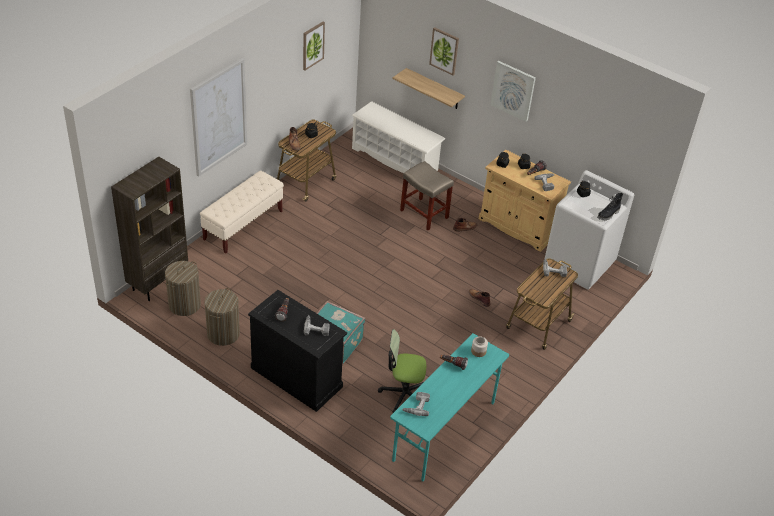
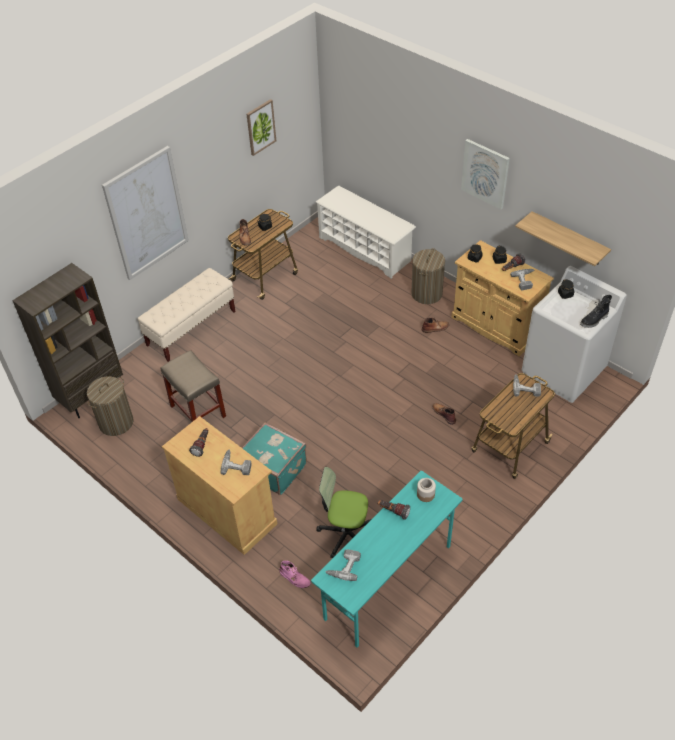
camera: 10 degrees right, 5 degrees up
laundry basket [204,288,240,346] -> laundry basket moved to [411,248,445,304]
black cabinet [248,290,347,412] -> beige cabinet [162,416,277,555]
shelf [393,68,465,109] -> shelf moved to [515,211,611,266]
beige stool [400,161,454,230] -> beige stool moved to [161,350,226,422]
picture [429,27,459,75] -> none
none -> pink boot [279,561,311,588]

